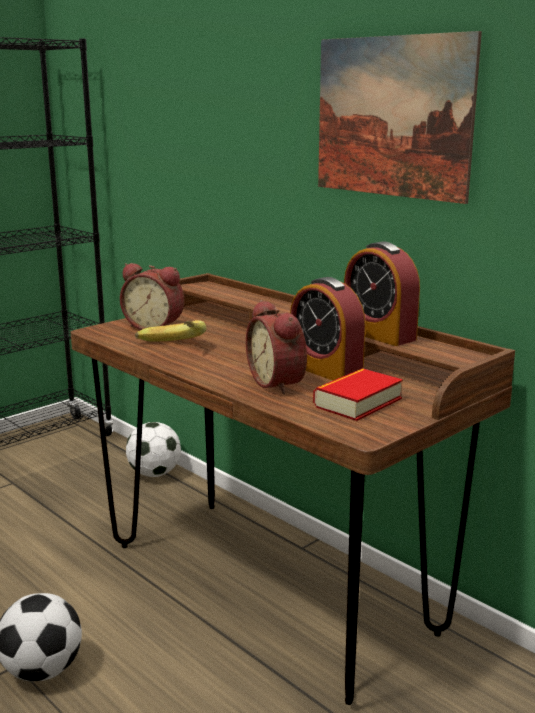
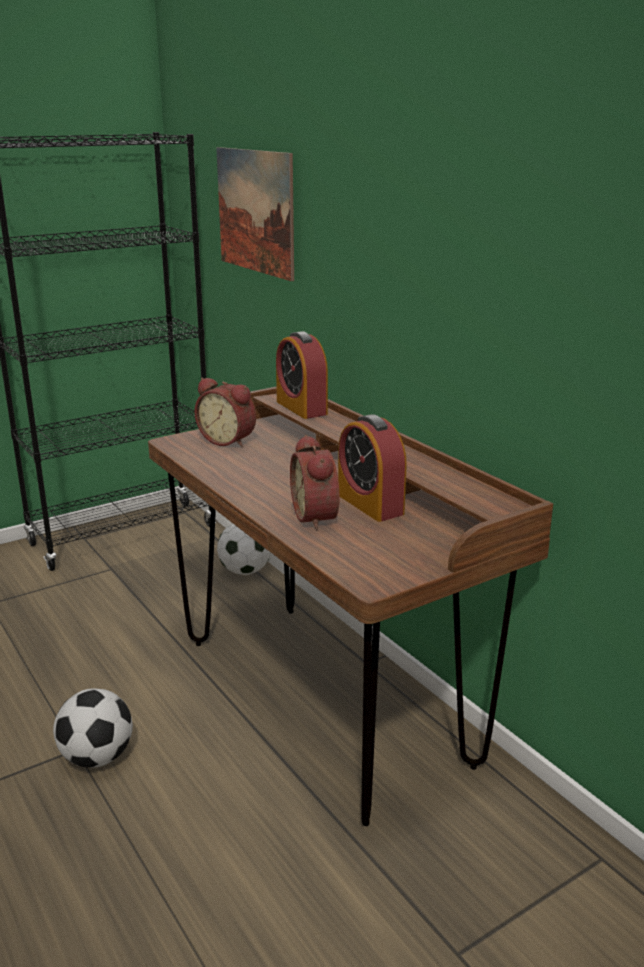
camera: 10 degrees right, 5 degrees up
banana [135,320,206,341] -> none
book [313,368,403,421] -> none
picture [318,31,482,204] -> picture moved to [216,147,294,281]
alarm clock [344,241,420,346] -> alarm clock moved to [276,331,328,419]

